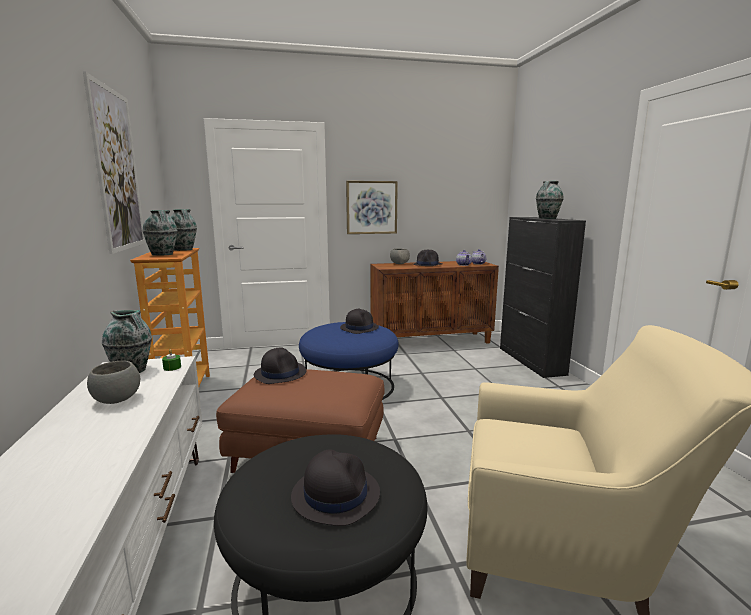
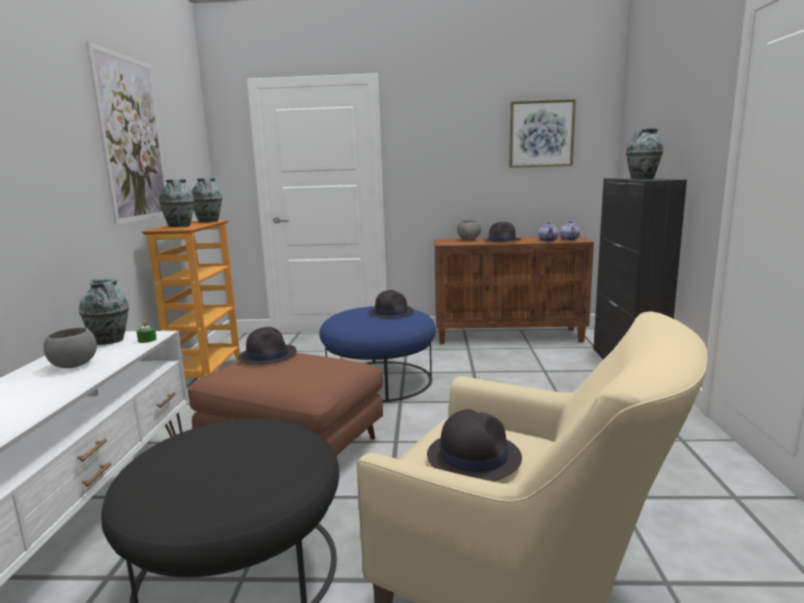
camera: 15 degrees right, 0 degrees up
black hat [291,449,380,526] -> black hat moved to [427,409,522,482]
picture [346,181,398,234] -> picture moved to [509,99,576,168]

